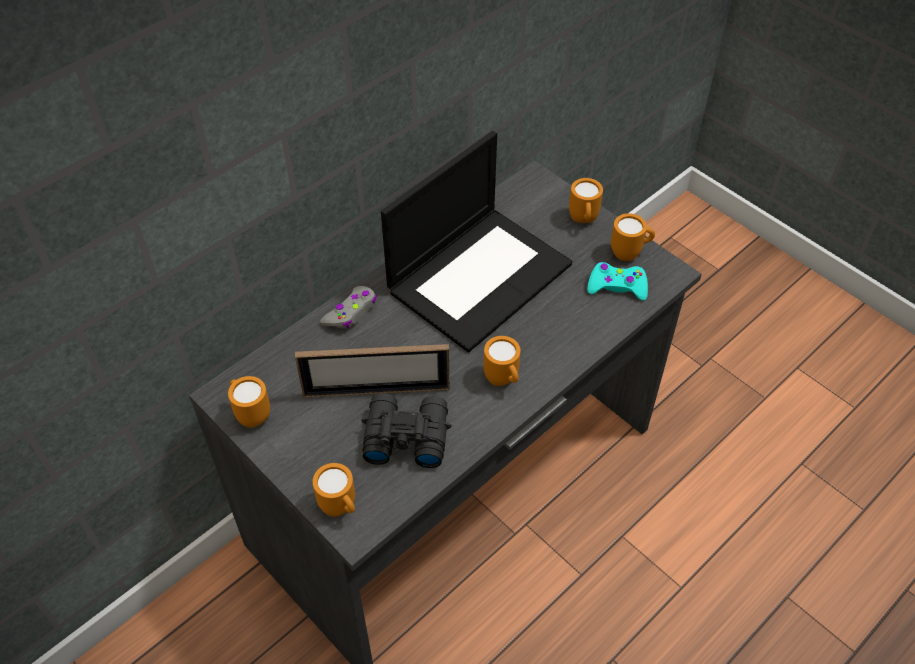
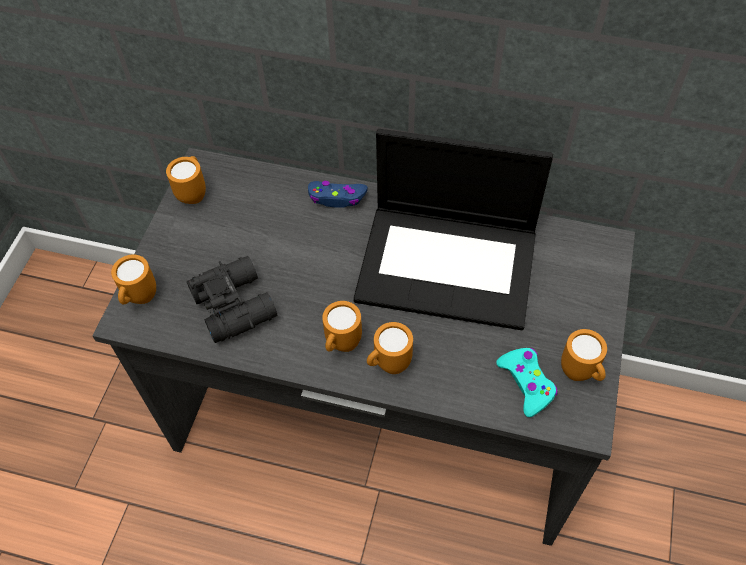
camera: 60 degrees right, 5 degrees up
picture frame [295,344,449,398] -> none
grey game controller [320,286,377,329] -> blue game controller [308,181,368,208]
orange mug [569,178,603,223] -> orange mug moved to [367,322,413,374]

